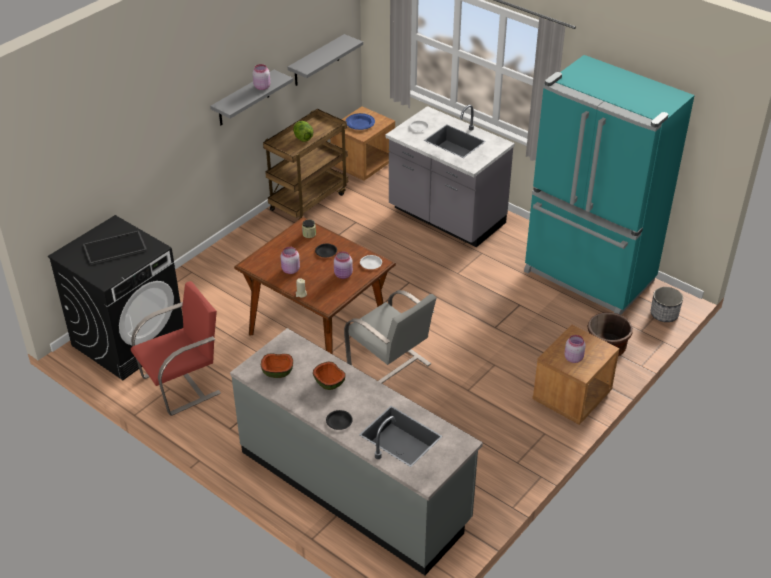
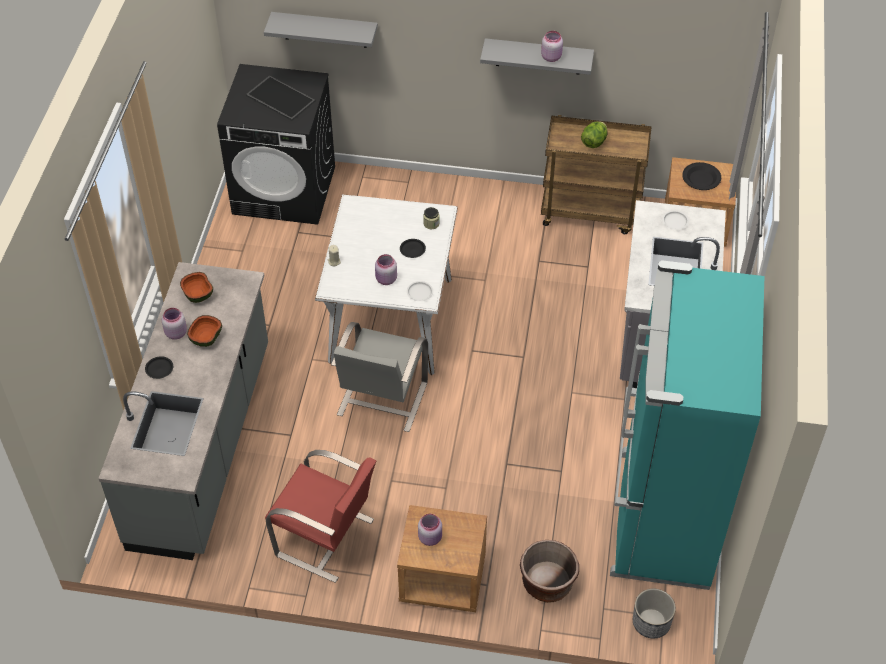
camera: 60 degrees right, 10 degrees up
red chair [131,281,221,416] -> red chair moved to [265,450,376,583]
brown dining table [234,217,396,355] -> white dining table [315,194,458,375]
pink jar [281,247,300,274] -> pink jar moved to [162,308,187,340]
grey shelf [288,34,363,86] -> grey shelf moved to [264,12,378,48]
blue plate [346,113,375,130] -> black plate [682,162,721,190]

